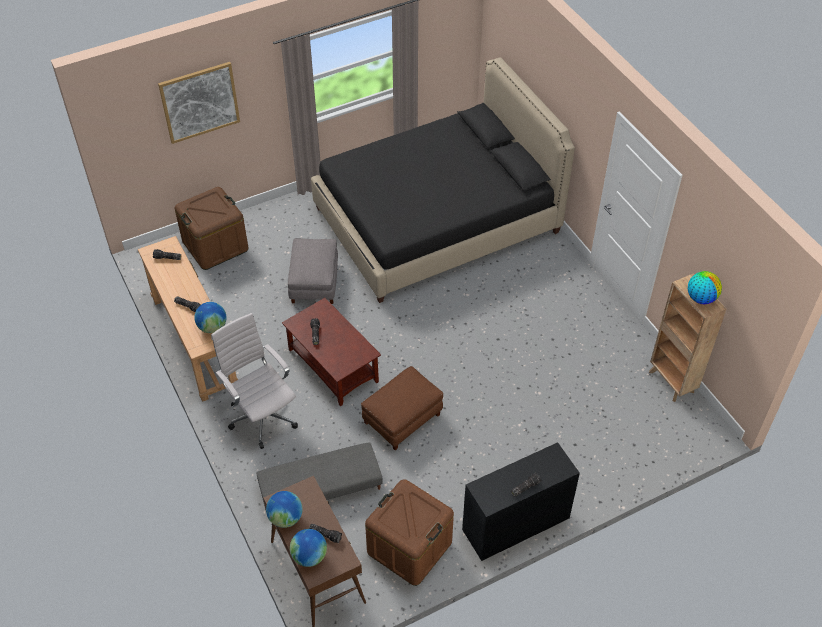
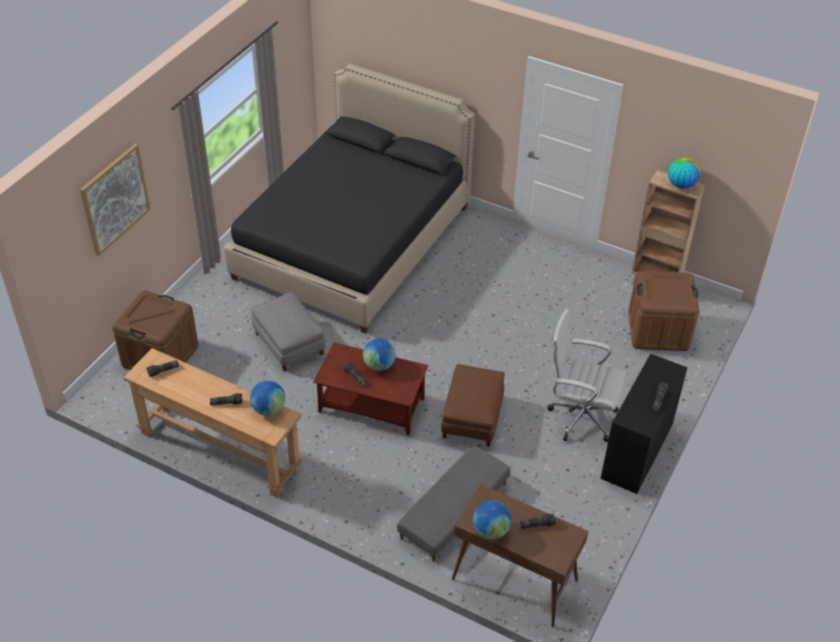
camera: 35 degrees left, 5 degrees down
white office chair [211,313,298,449] -> white office chair moved to [547,309,626,442]
globe [290,529,327,567] -> globe moved to [363,338,395,371]
brown storage box [365,479,454,586] -> brown storage box moved to [628,271,699,351]

